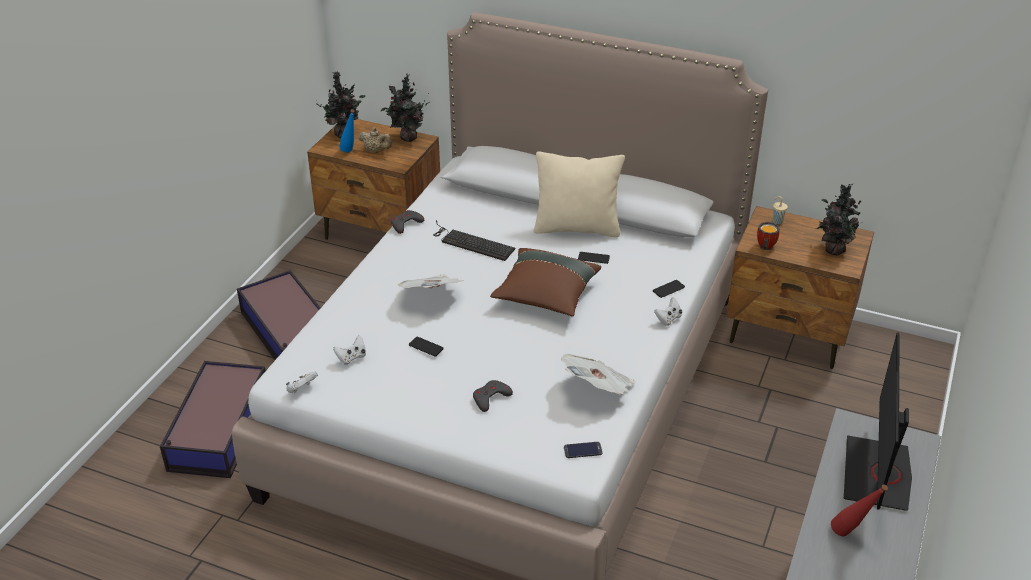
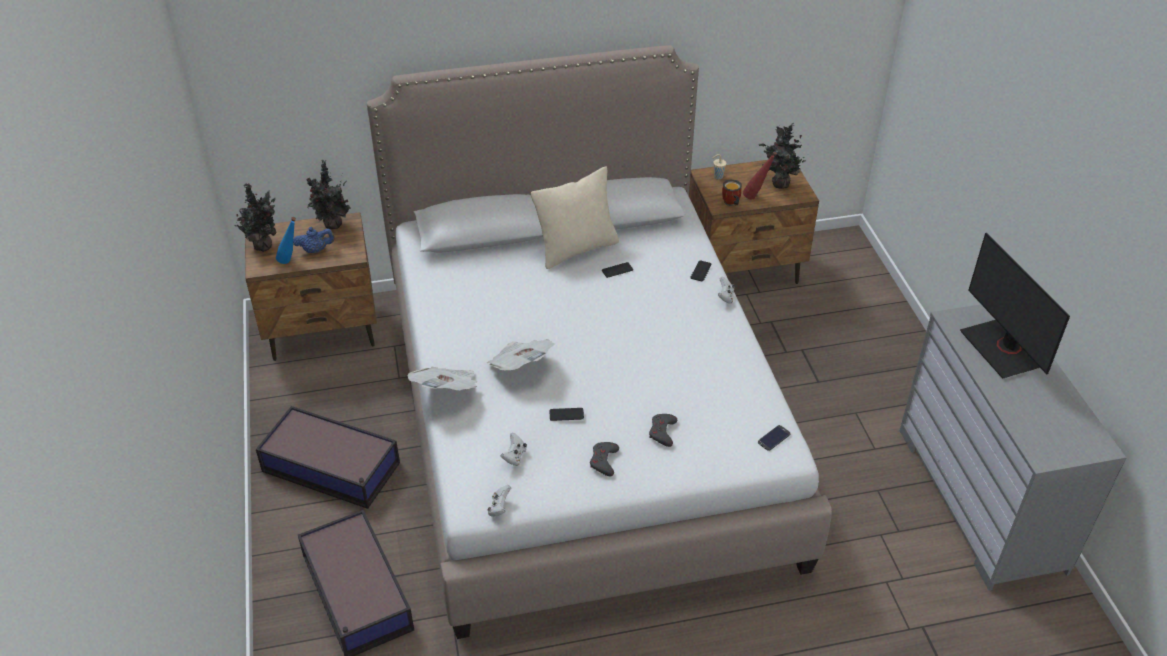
camera: 35 degrees left, 5 degrees up
beige teapot [358,127,392,153] -> blue teapot [293,227,335,253]
grey game controller [391,210,424,234] -> grey game controller moved to [590,442,619,476]
keyboard [433,220,515,261] -> none
brown pillow [490,248,601,317] -> none
newspaper [561,354,636,395] -> newspaper moved to [407,367,477,390]
red bottle [831,484,888,536] -> red bottle moved to [743,152,777,200]

